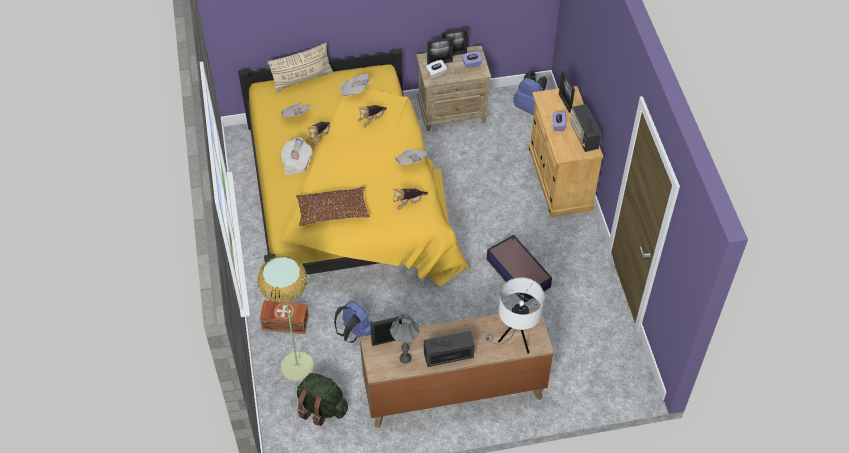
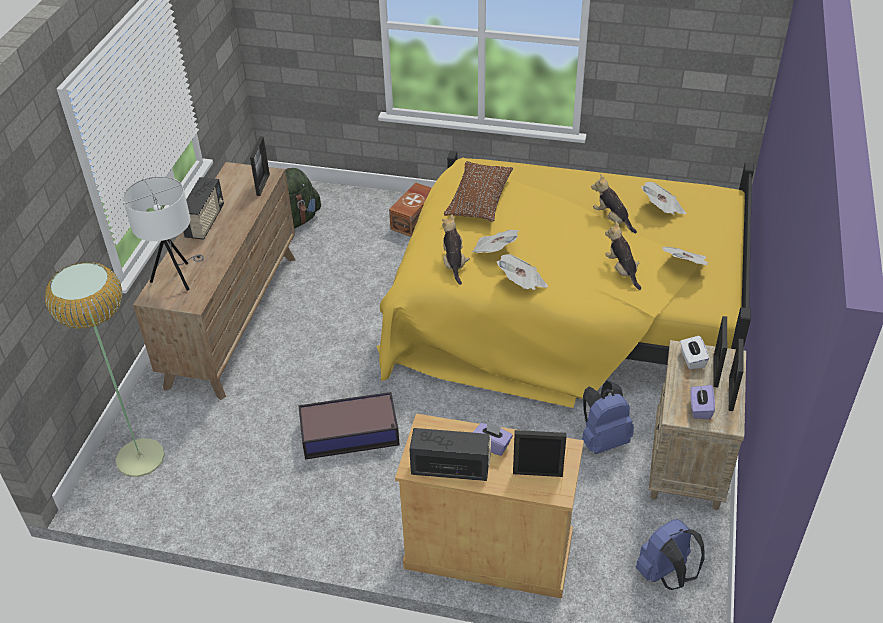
camera: 115 degrees right, 10 degrees down
floor lamp [257,256,314,382] -> floor lamp moved to [45,262,165,477]
beige pillow [267,42,334,93] -> none
newspaper [280,138,313,175] -> newspaper moved to [472,230,519,253]
blue backpack [334,301,372,343] -> blue backpack moved to [582,380,634,454]
grey table lamp [390,313,419,364] -> none

